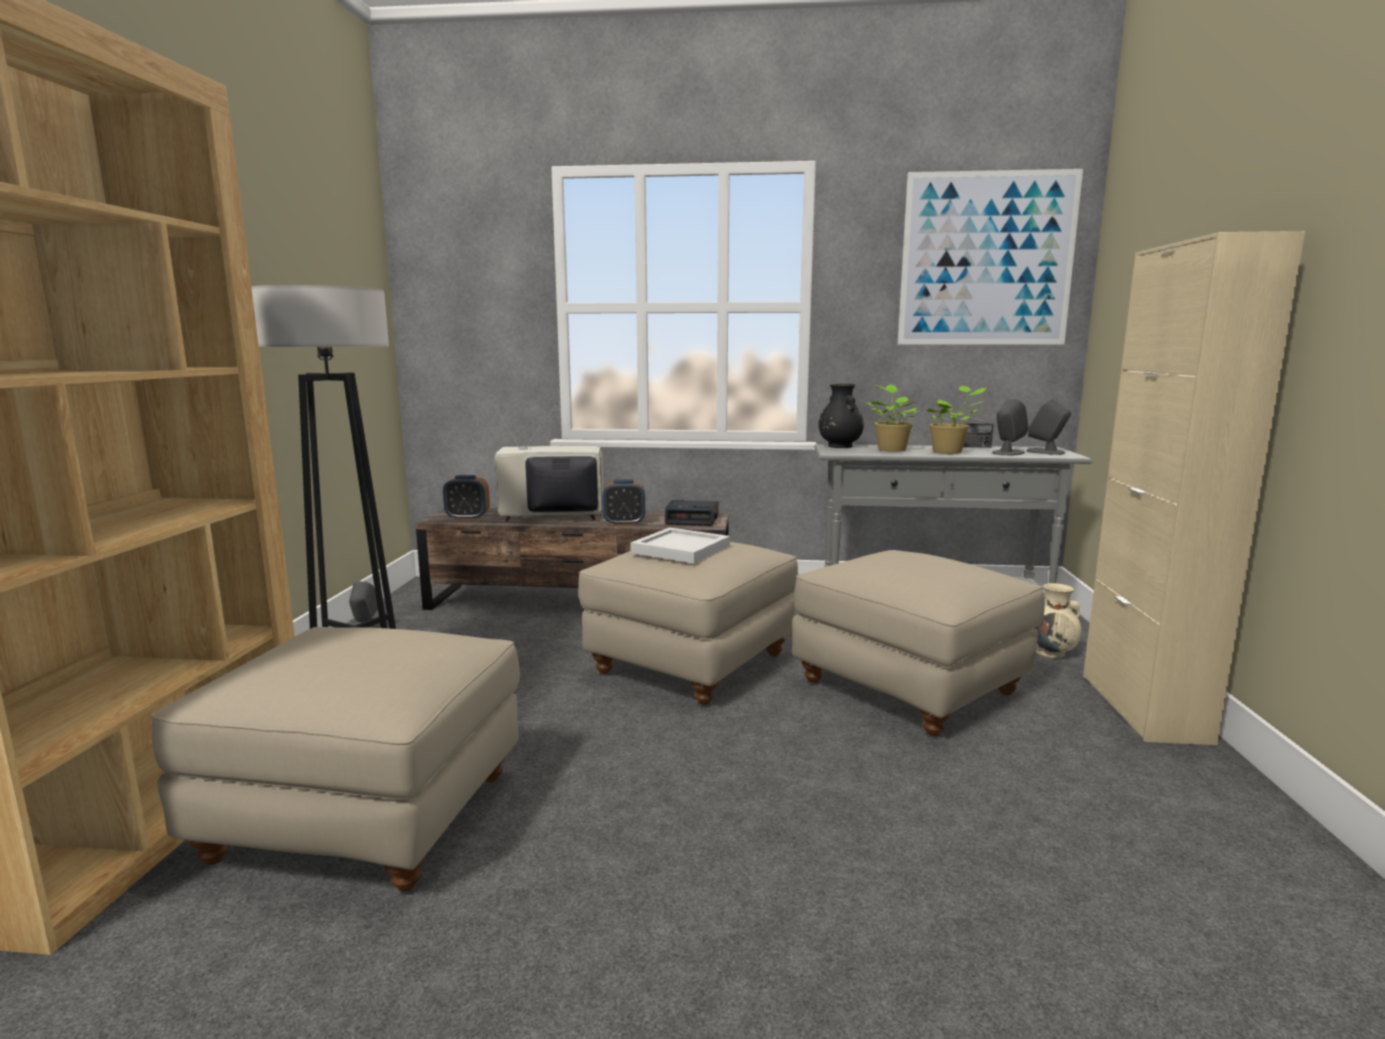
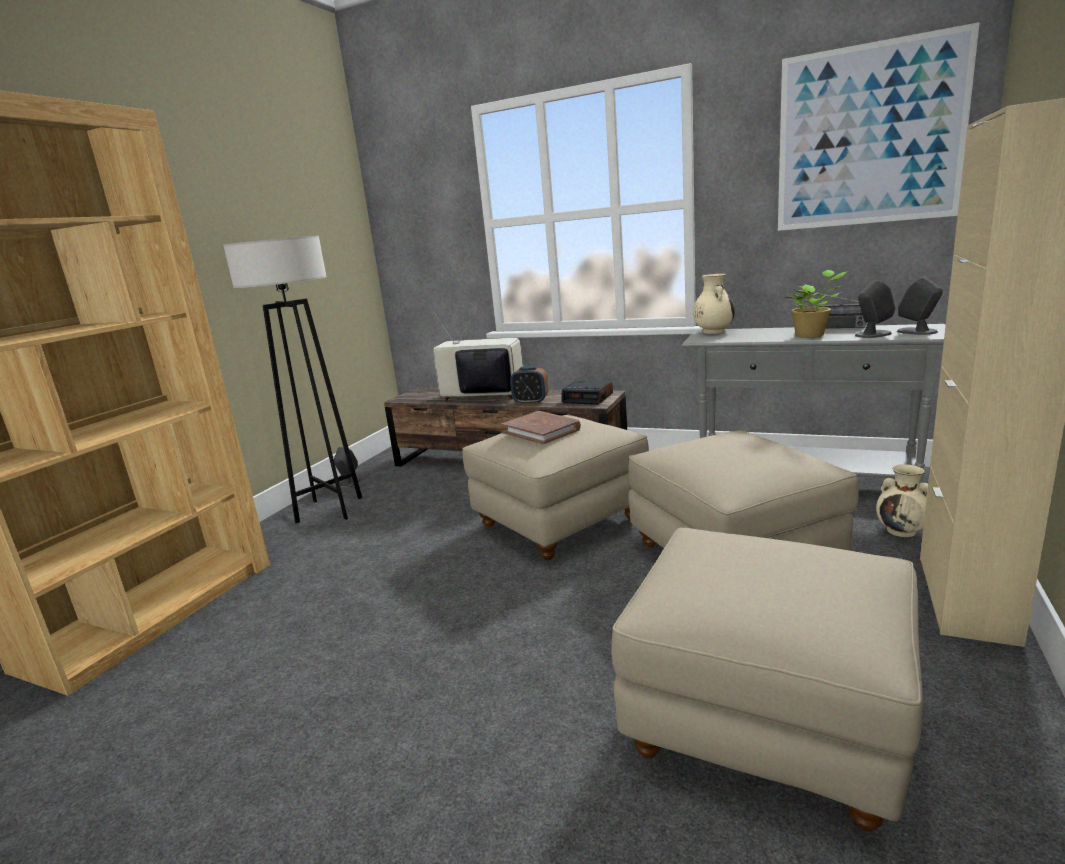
camera: 20 degrees right, 5 degrees up
beige ottoman [151,627,520,892] -> beige ottoman moved to [611,528,923,831]
alarm clock [443,475,490,520] -> none
white tray [630,528,730,563] -> brown book [502,411,581,444]
black vase [818,384,864,448] -> beige vase [693,274,735,334]
potted plant [867,384,919,452] -> none

